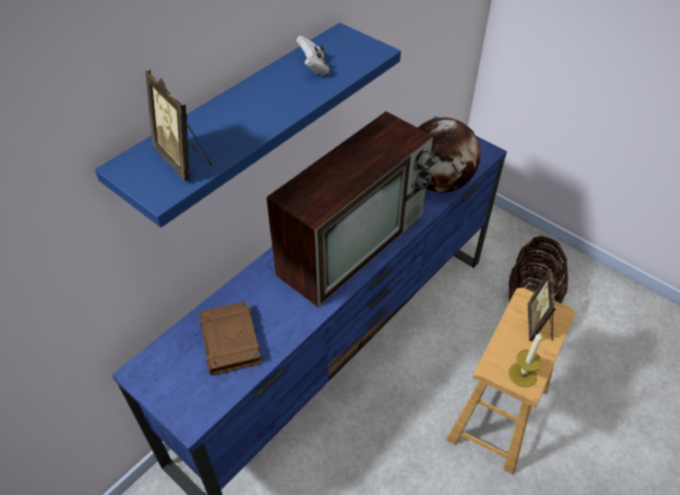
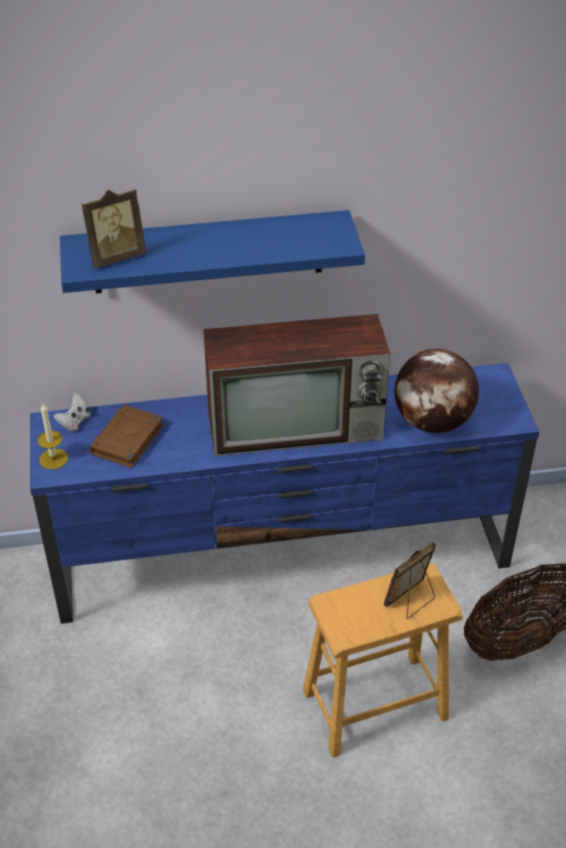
camera: 40 degrees right, 5 degrees down
picture frame [145,70,211,181] -> picture frame turned 120 degrees counterclockwise [81,189,146,268]
white game controller [297,36,329,76] -> white game controller moved to [54,393,91,431]
candle [509,333,542,387] -> candle moved to [37,404,68,470]

